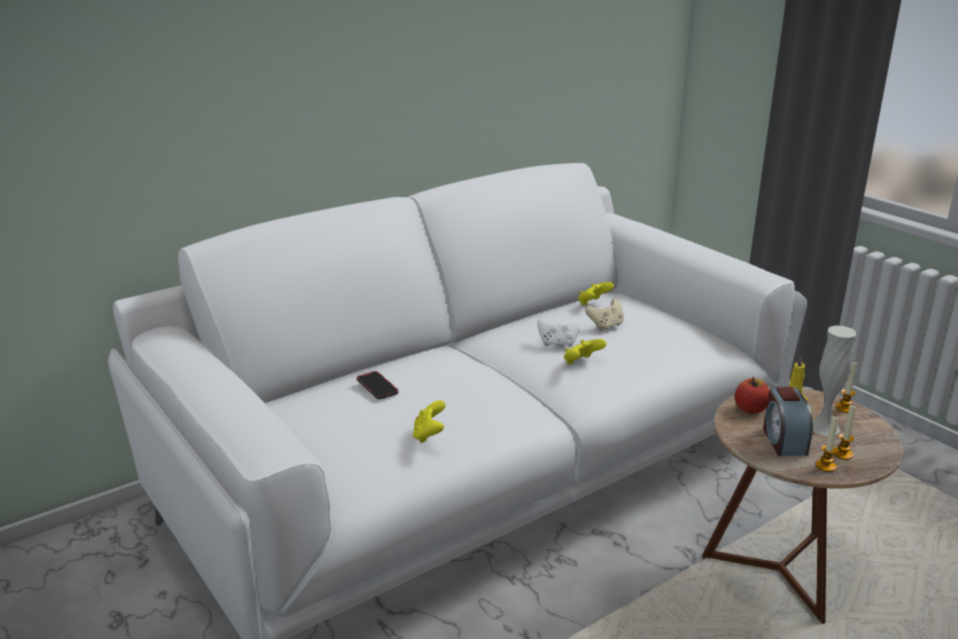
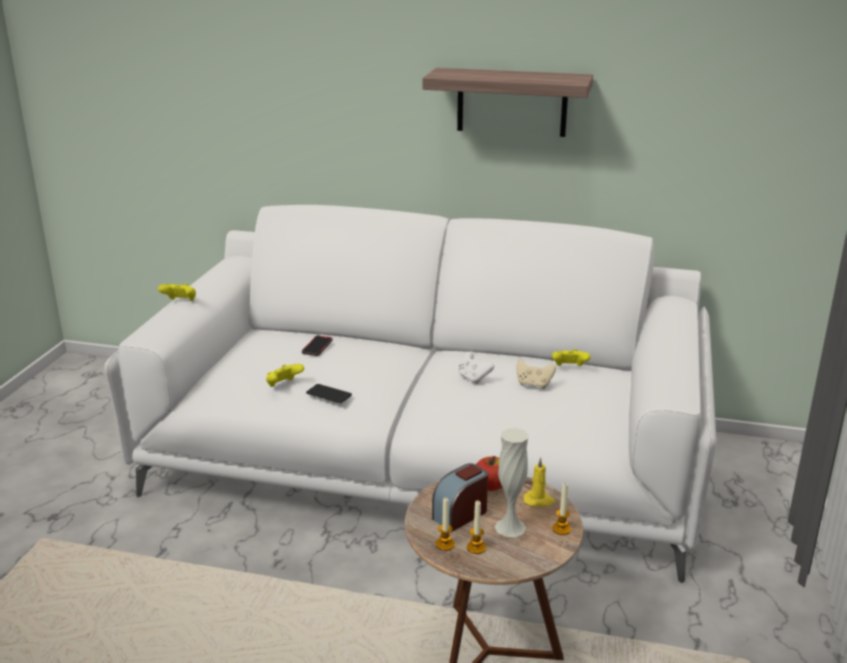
camera: 50 degrees right, 0 degrees up
yellow game controller [564,339,606,365] -> yellow game controller moved to [158,284,196,301]
none -> phone [306,384,352,404]
none -> shelf [422,68,593,137]

